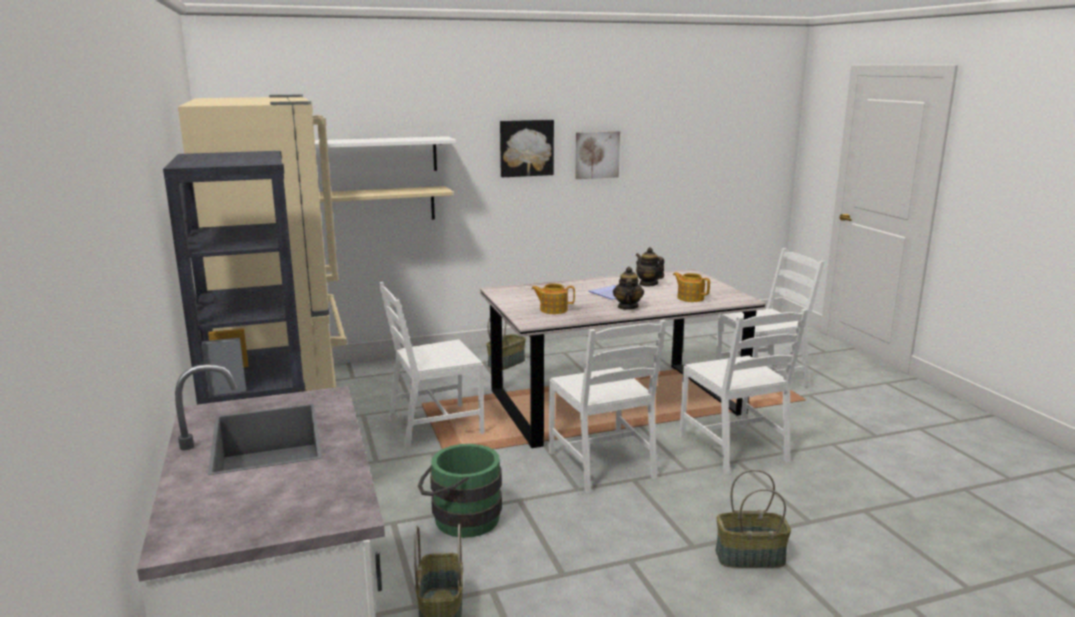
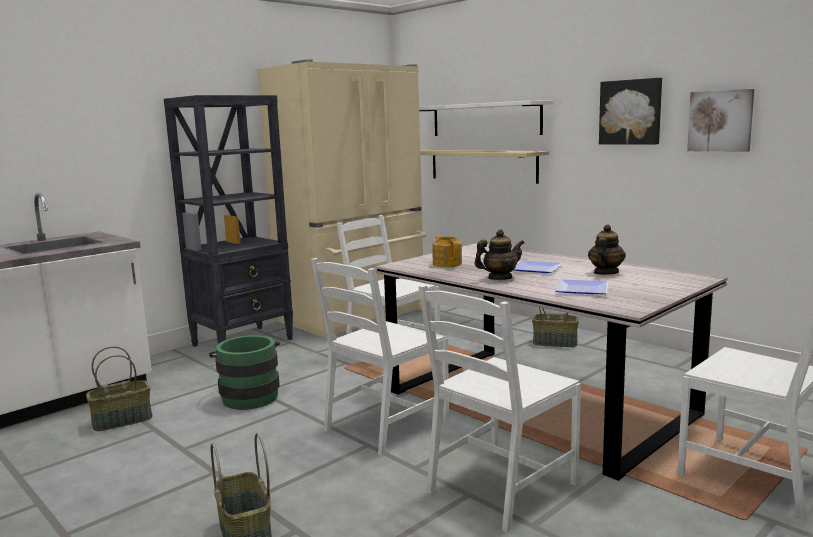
camera: 65 degrees right, 5 degrees down
teapot [673,272,710,302] -> plate [555,279,608,294]

